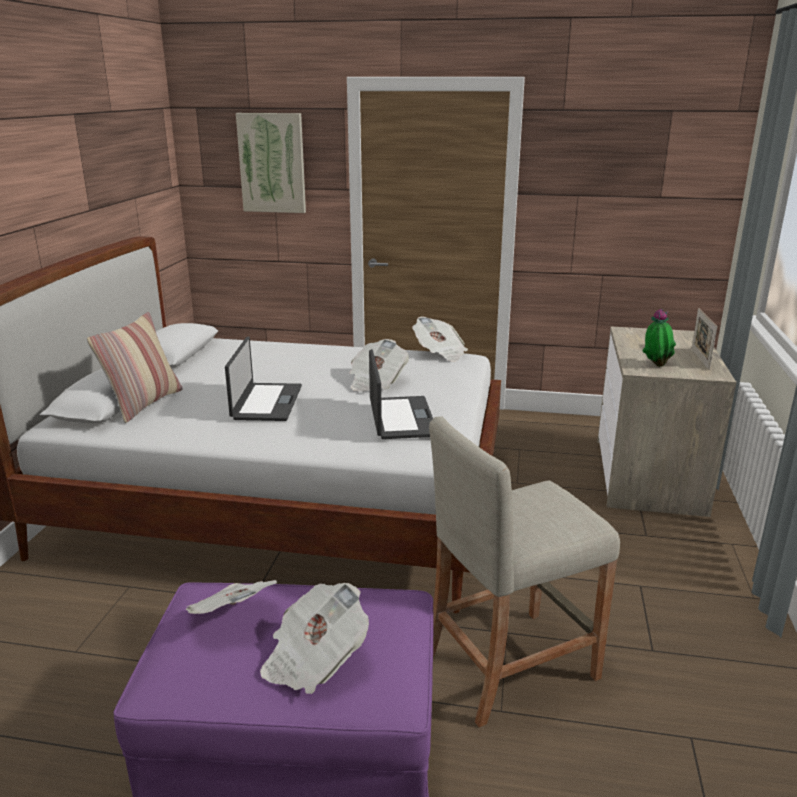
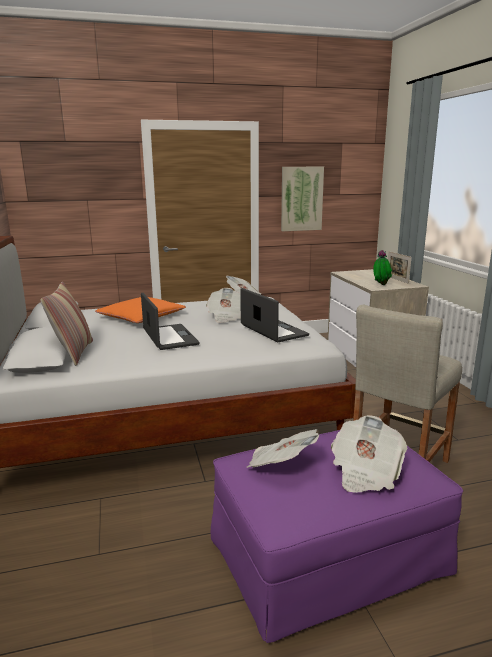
camera: 25 degrees left, 5 degrees down
picture [236,113,306,213] -> picture moved to [281,167,324,231]
none -> orange pillow [95,297,186,323]

